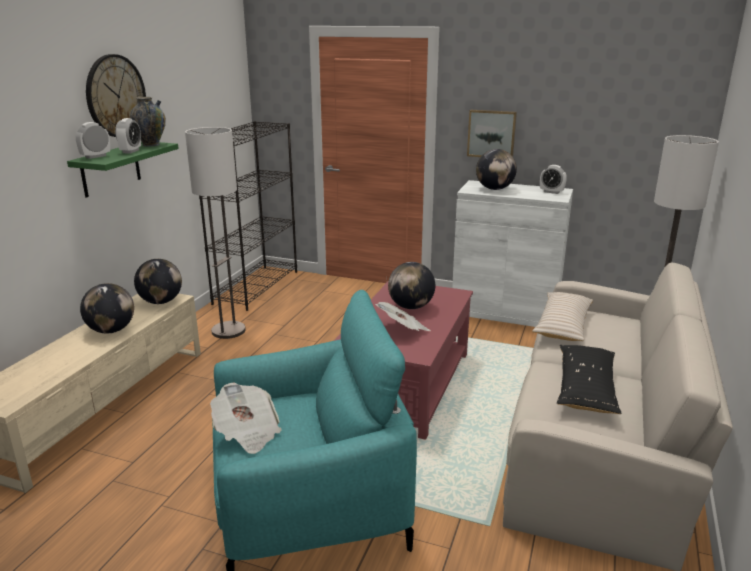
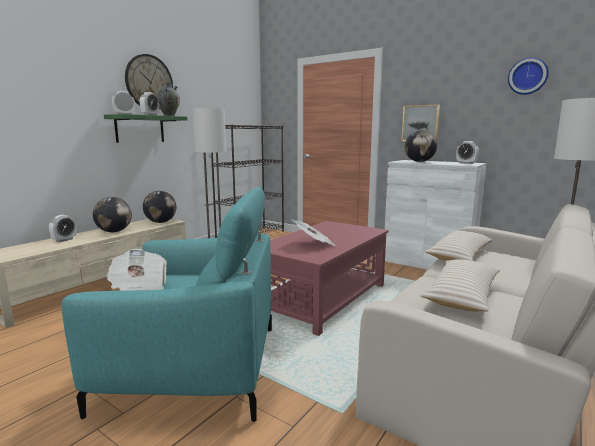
camera: 15 degrees right, 10 degrees down
globe [388,262,435,309] -> none
black pillow [557,345,621,414] -> beige pillow [421,259,500,312]
none -> alarm clock [49,215,77,242]
none -> wall clock [508,57,549,95]

